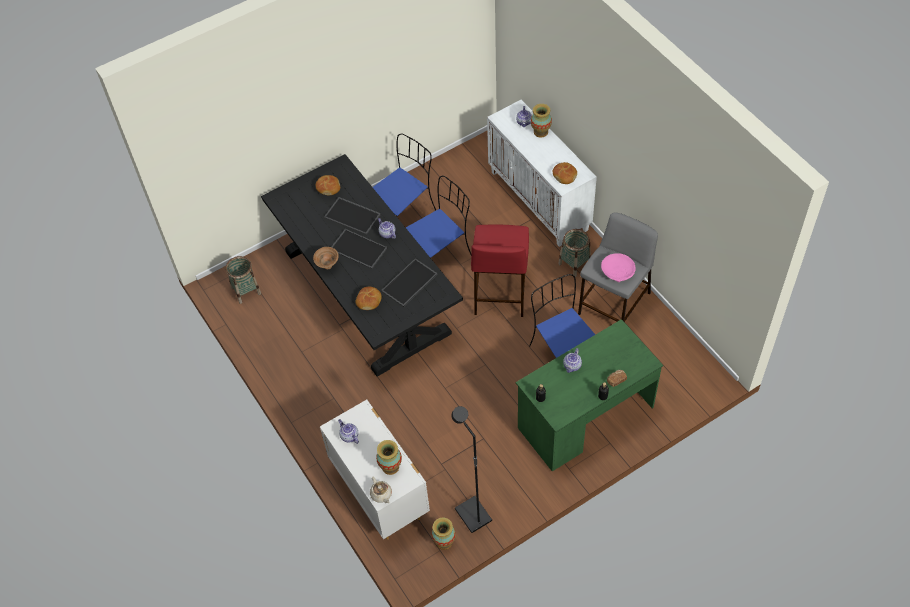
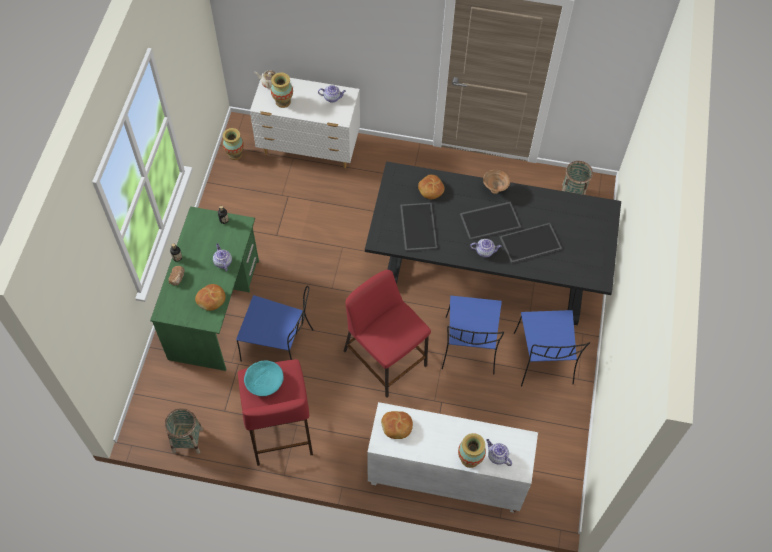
camera: 130 degrees right, 5 degrees up
bread [316,175,340,195] -> bread moved to [195,284,226,311]
black floor lamp [451,406,492,533] -> none
basket [558,229,591,277] -> basket moved to [165,408,203,454]
grey stool [578,212,658,322] -> red stool [238,359,313,466]
pink bowl [601,253,636,282] -> turquoise bowl [244,360,283,396]

